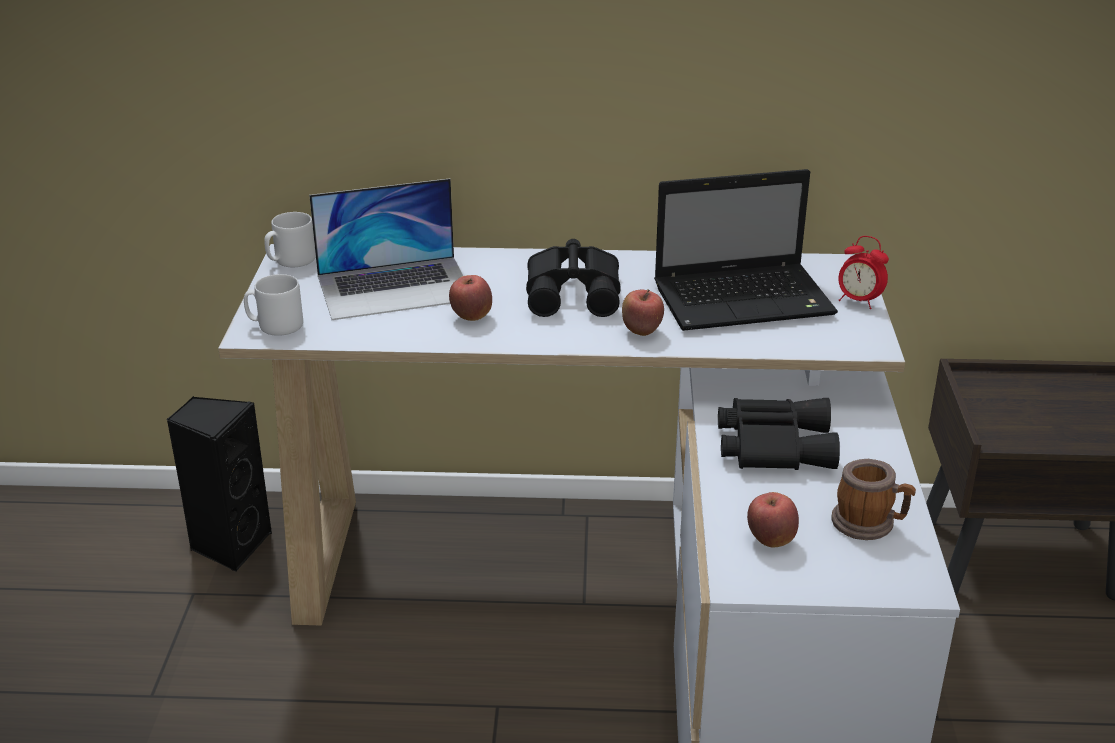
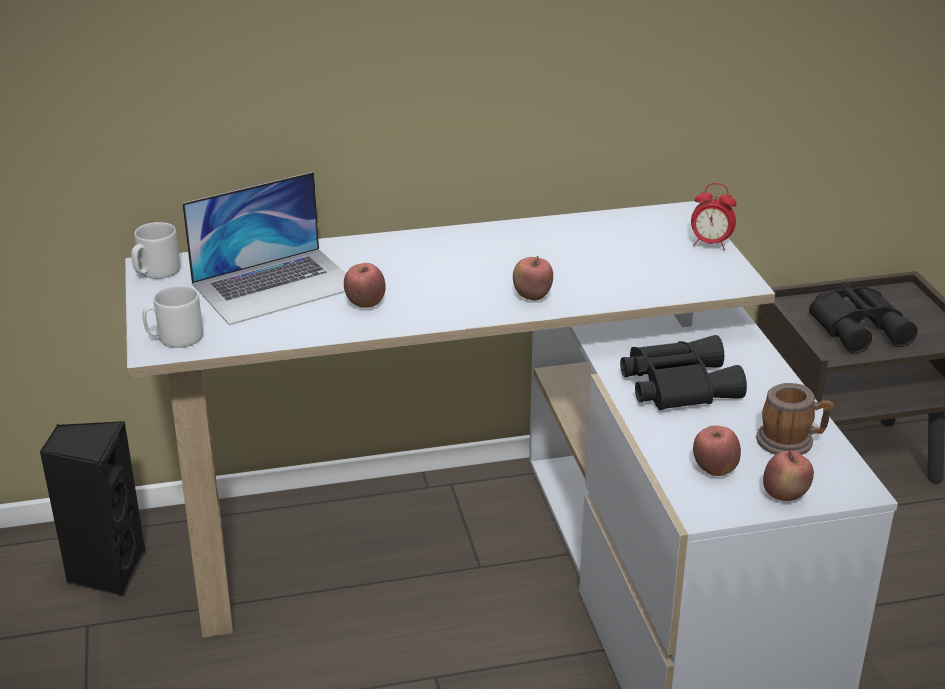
camera: 15 degrees left, 0 degrees up
black binoculars [526,239,621,317] -> black binoculars moved to [809,281,917,354]
laptop [654,169,838,331] -> none
none -> apple [763,450,814,501]

